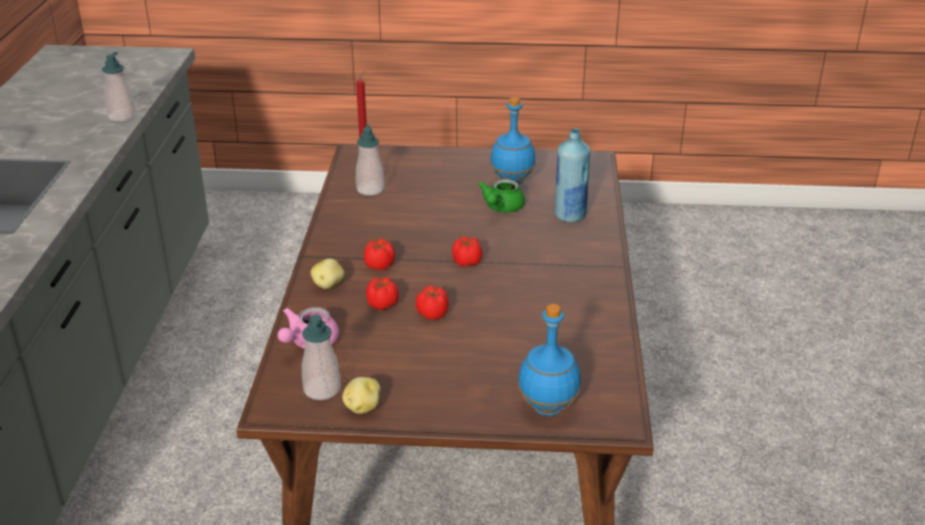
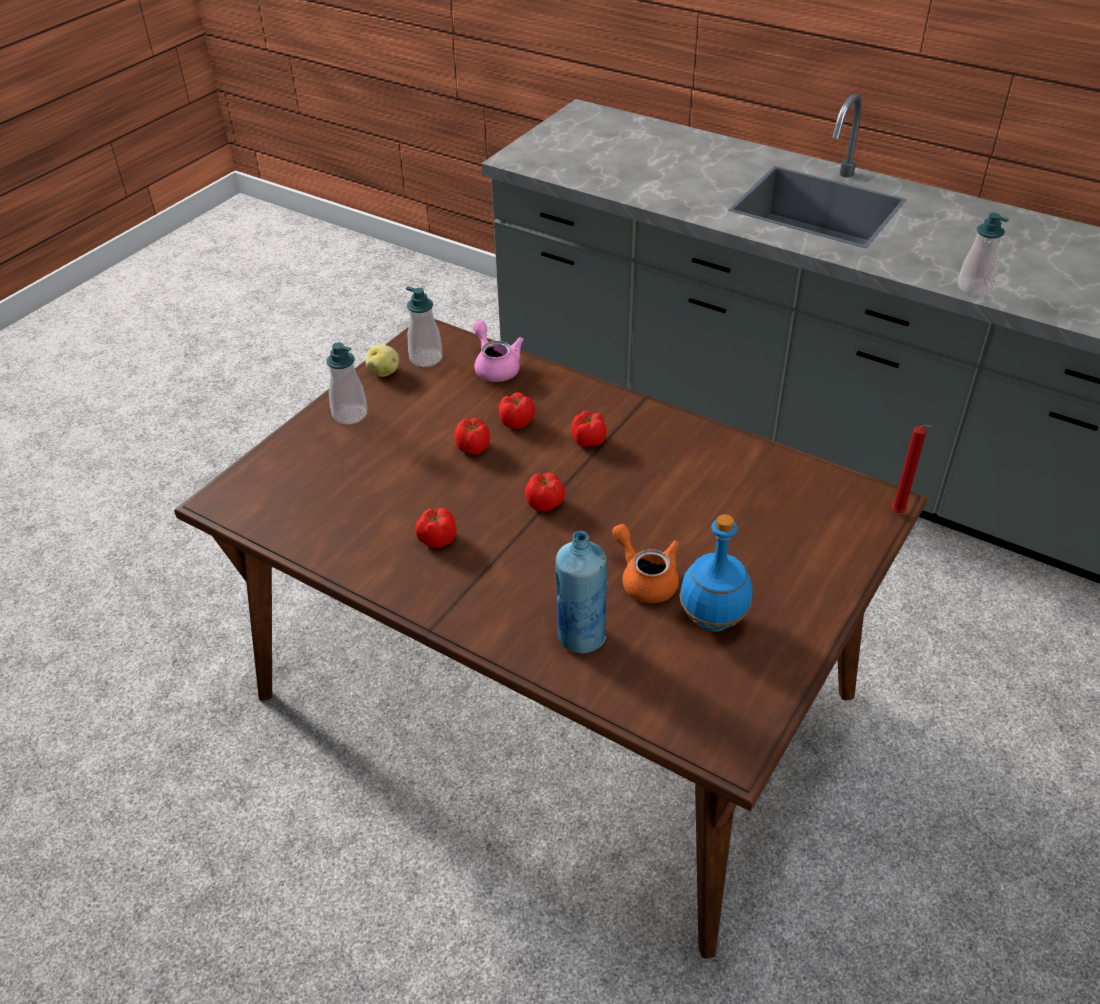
camera: 120 degrees right, 10 degrees up
potato [311,258,345,289] -> none
soap dispenser [356,124,385,196] -> soap dispenser moved to [327,342,367,424]
green teapot [478,179,525,212] -> orange teapot [612,524,679,603]
blue bottle [518,304,581,416] -> none
none -> tomato [415,507,456,548]

